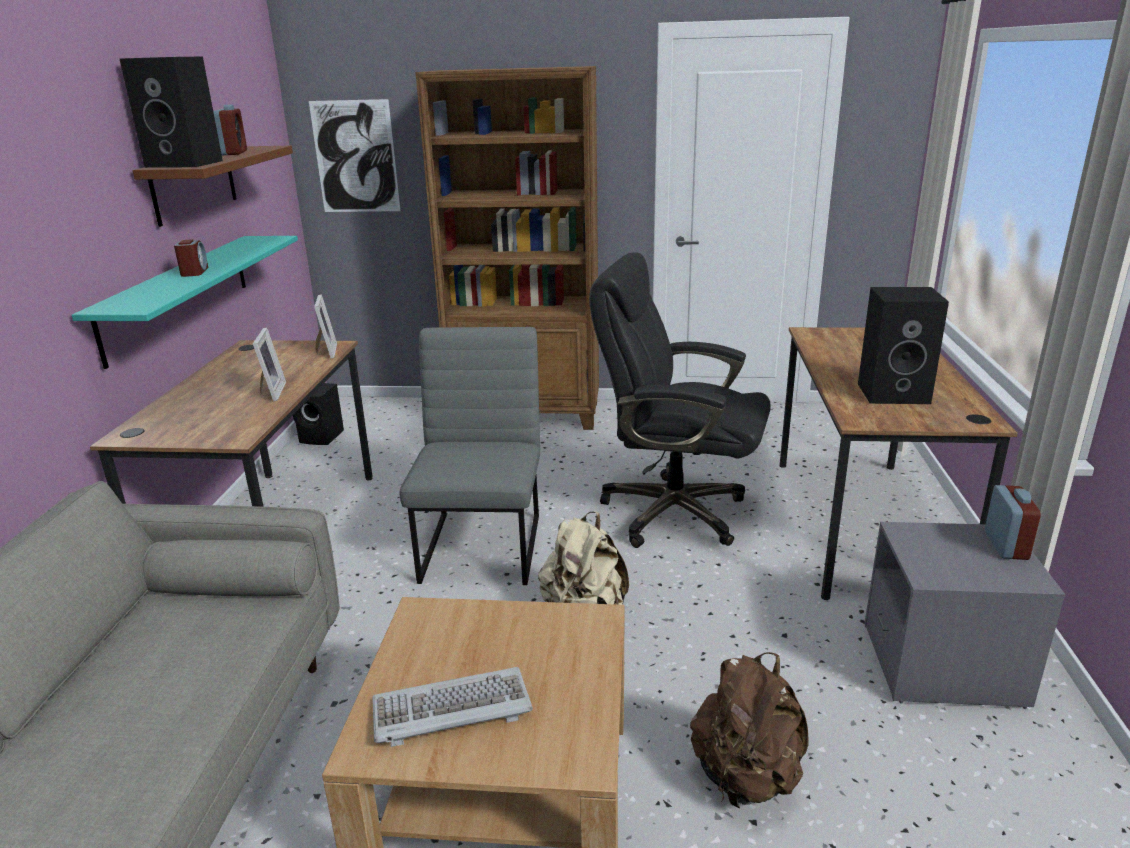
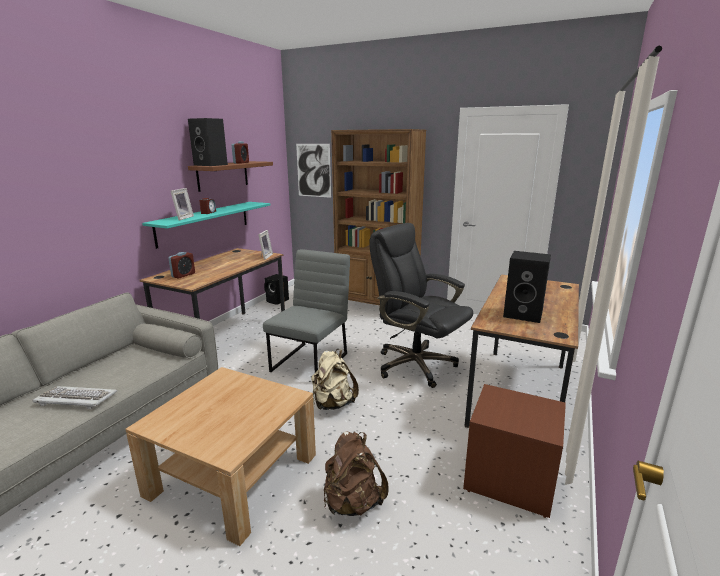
camera: 20 degrees right, 5 degrees down
picture frame [253,328,286,401] -> picture frame moved to [171,188,194,220]
keyboard [373,667,533,747] -> keyboard moved to [32,386,117,409]
grey nightstand [864,522,1065,709] -> brown nightstand [463,384,566,518]
alarm clock [985,485,1041,560] -> alarm clock moved to [168,252,195,279]

